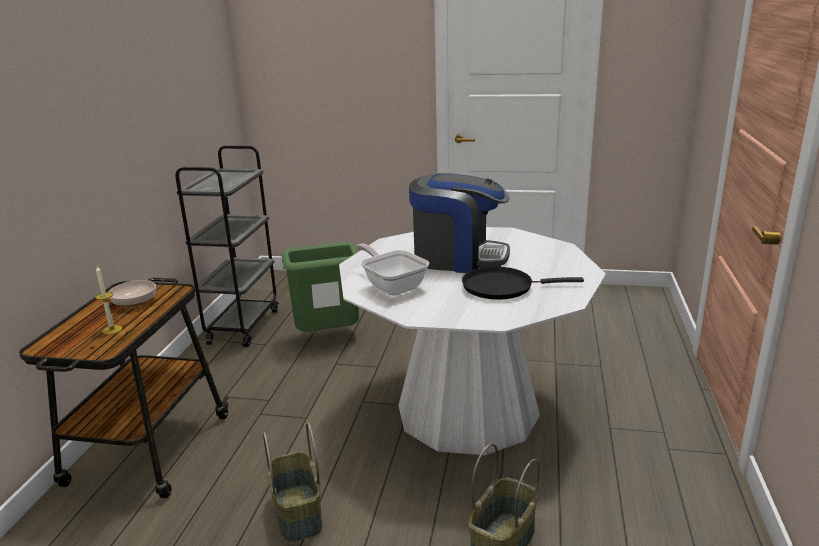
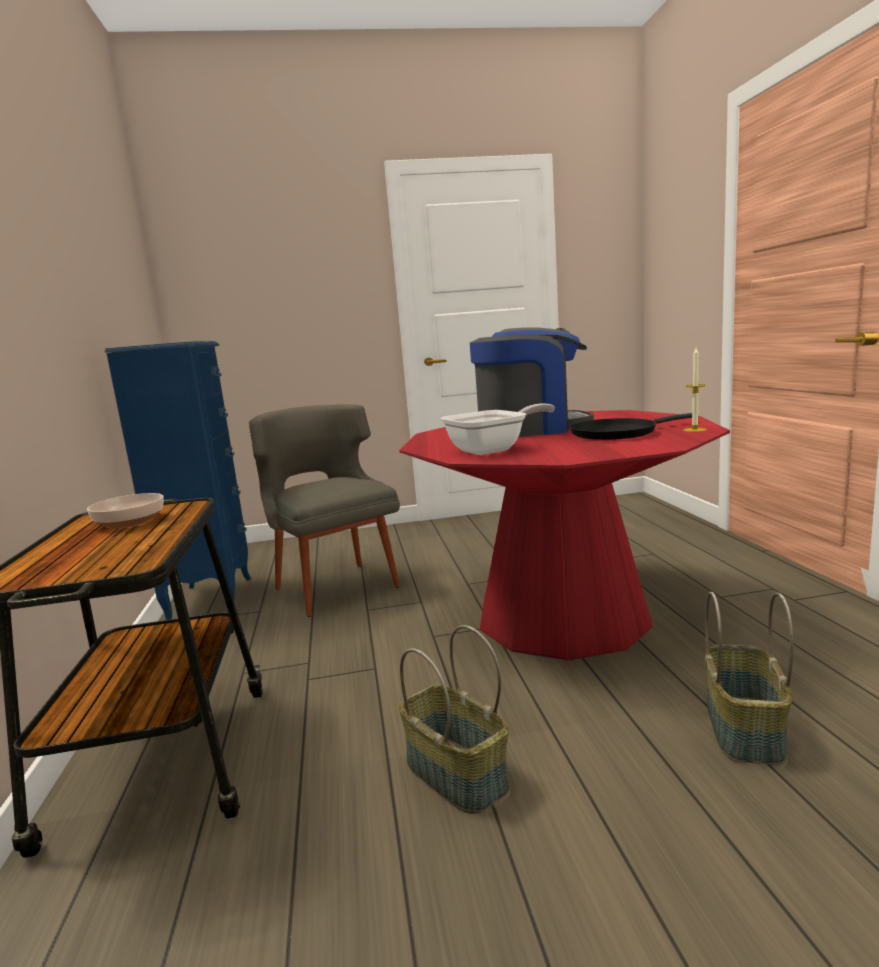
camera: 20 degrees left, 10 degrees down
candle [96,266,122,335] -> candle moved to [683,348,707,432]
grey cart [175,146,279,347] -> blue dresser [105,341,251,620]
green trash can [282,242,359,332] -> grey chair [249,404,400,617]
white dining table [339,227,606,455] -> red dining table [399,410,730,660]
frying pan [356,244,429,296] -> frying pan turned 120 degrees clockwise [441,403,555,455]

